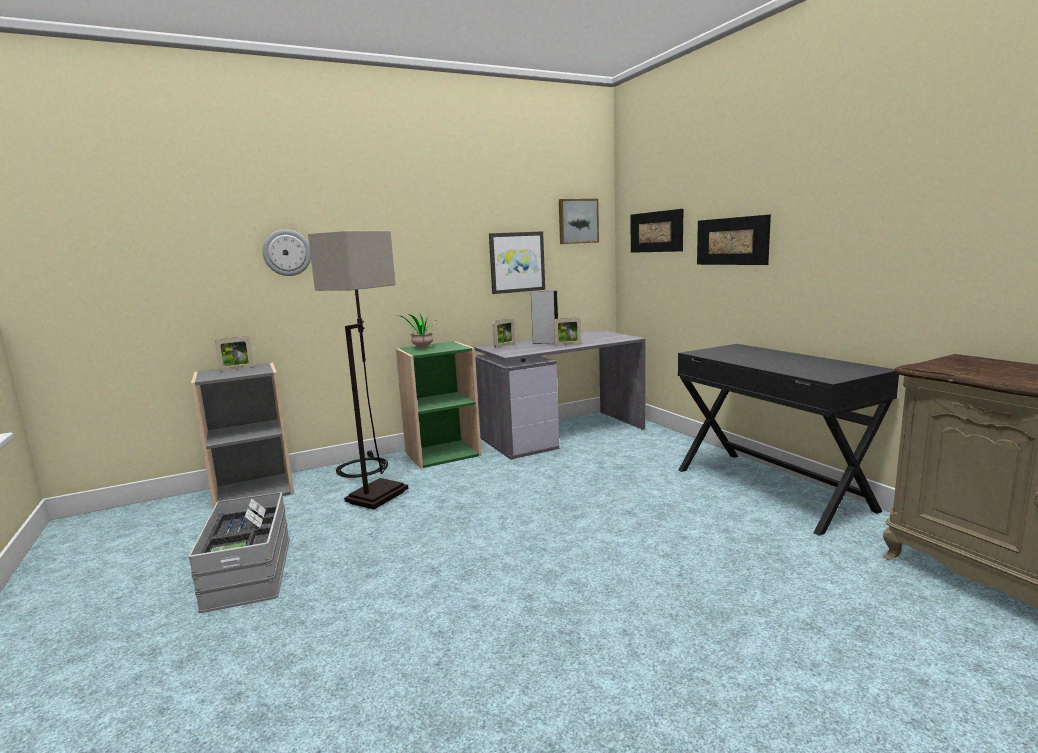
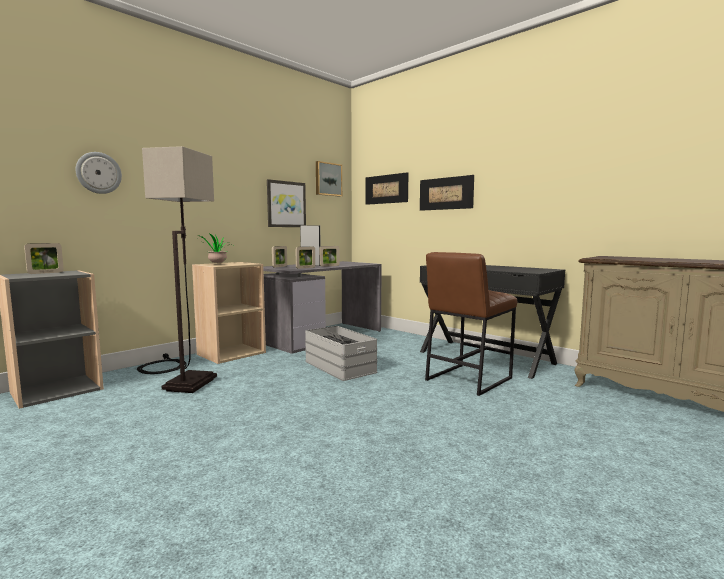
camera: 20 degrees left, 5 degrees down
grey storage box [187,492,290,613] -> grey storage box moved to [305,326,377,381]
green bookcase [396,341,482,469] -> beige bookcase [192,262,266,364]
none -> picture frame [295,247,315,269]
none -> brown chair [425,252,517,396]

